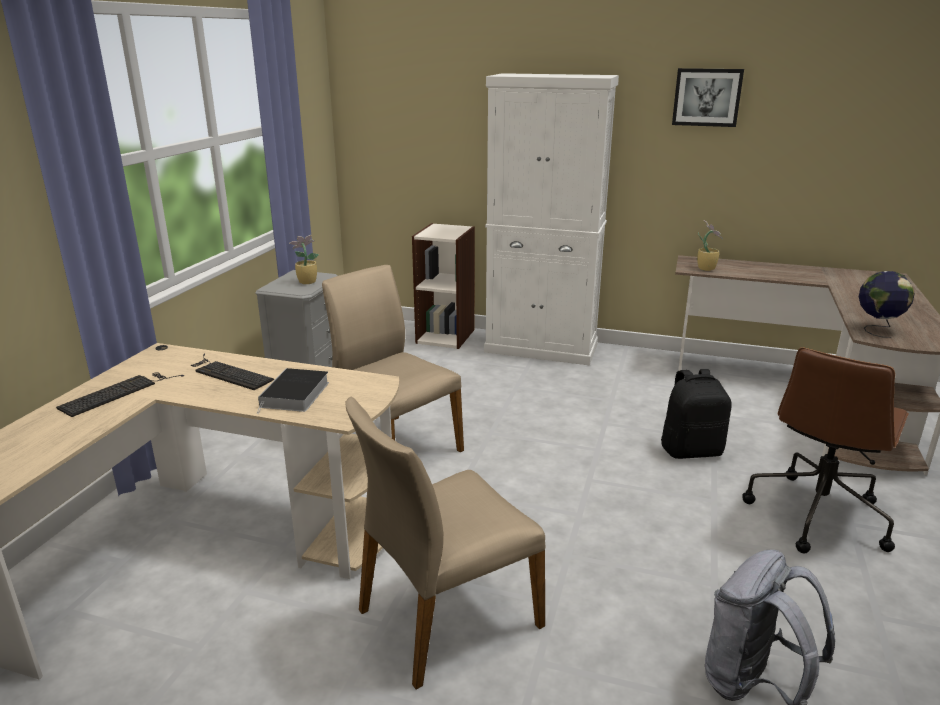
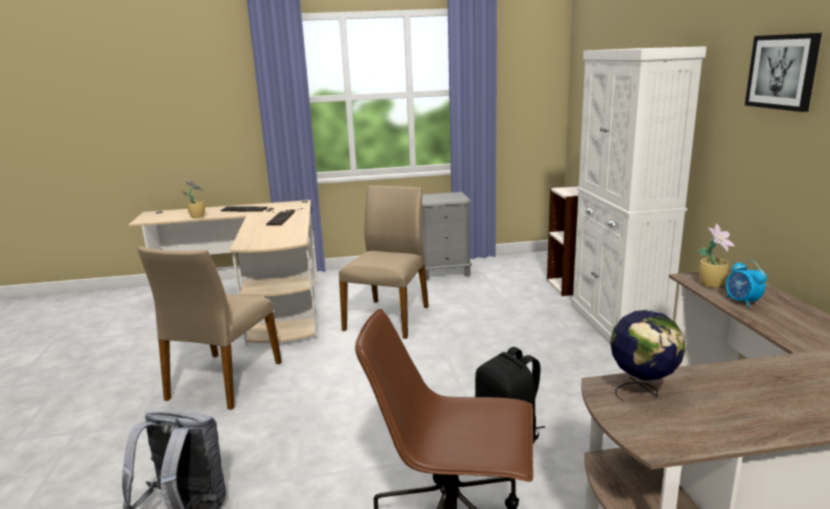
camera: 65 degrees right, 5 degrees down
book [257,368,329,414] -> none
potted plant [289,235,319,284] -> potted plant moved to [182,180,205,218]
beige chair [345,396,546,690] -> beige chair turned 105 degrees counterclockwise [137,246,282,410]
none -> alarm clock [726,260,767,308]

